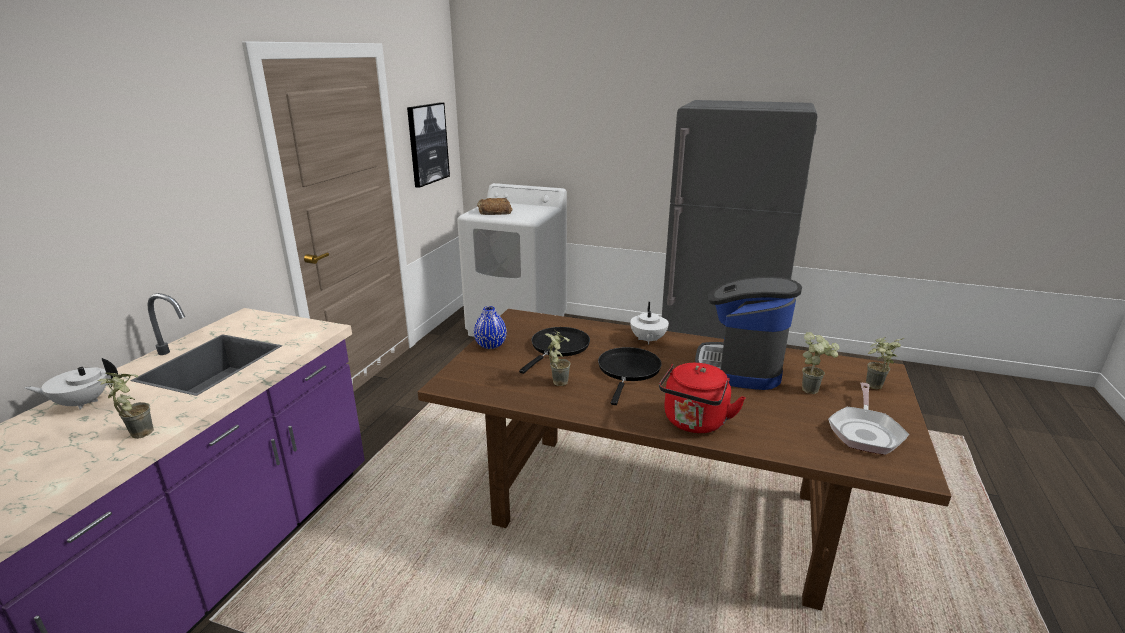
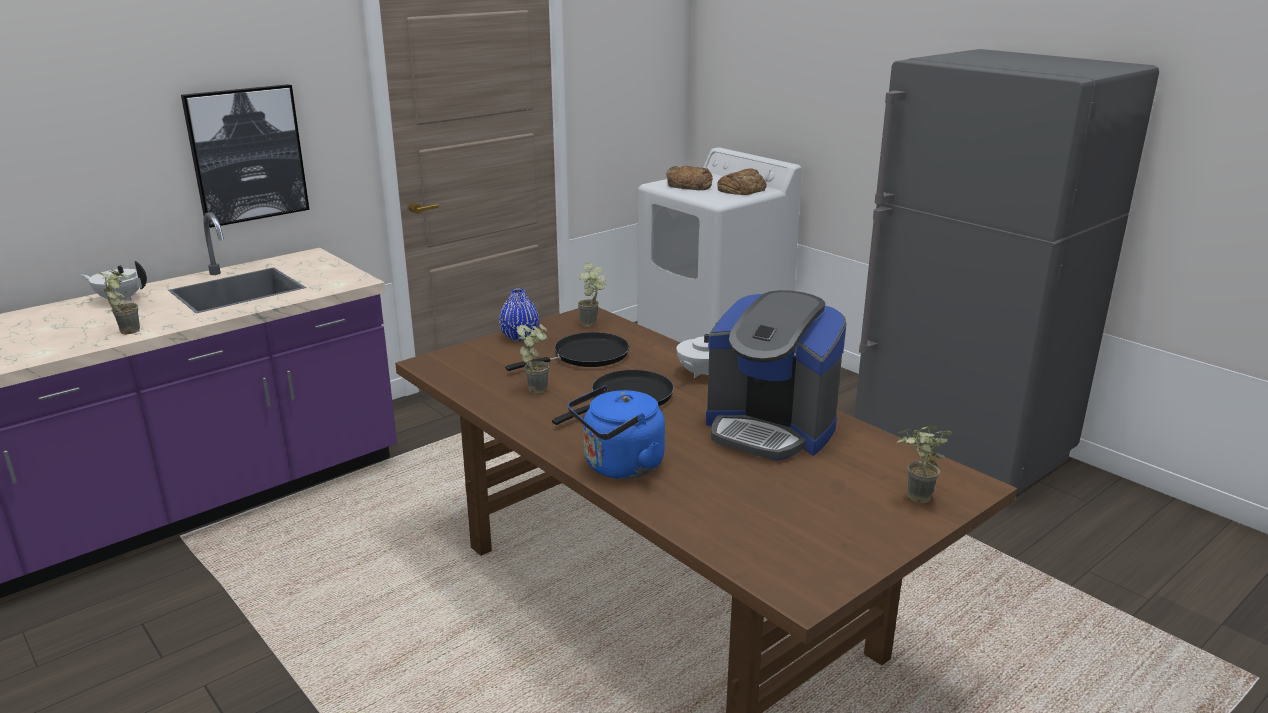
camera: 30 degrees right, 0 degrees up
picture [407,102,450,188] -> picture moved to [181,84,309,228]
red kettle [659,363,746,433] -> blue kettle [568,385,665,479]
coffee machine [695,277,802,390] -> coffee machine turned 105 degrees counterclockwise [706,290,846,461]
potted plant [802,332,839,394] -> potted plant moved to [577,262,606,327]
frying pan [828,383,909,455] -> none
none -> bread [718,168,767,195]

